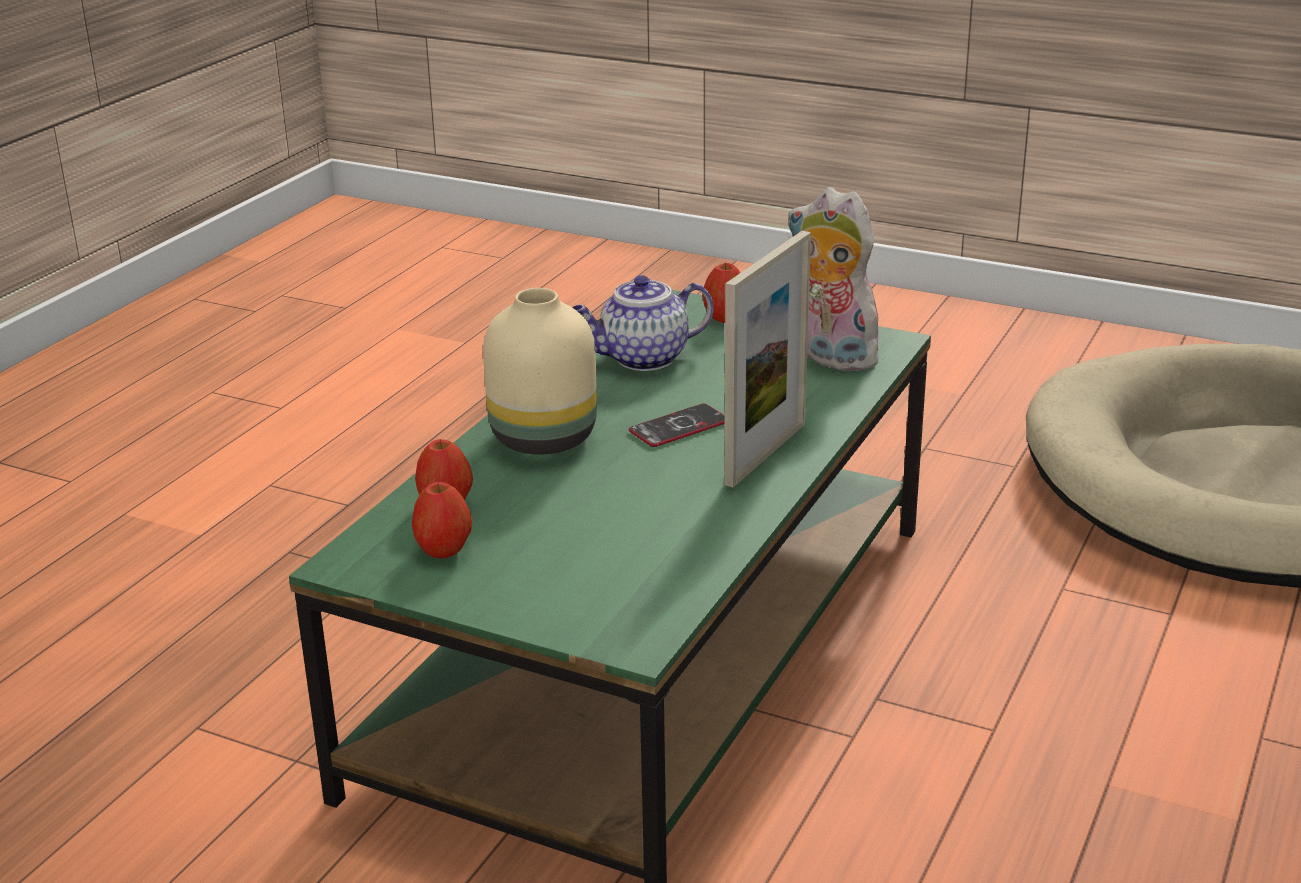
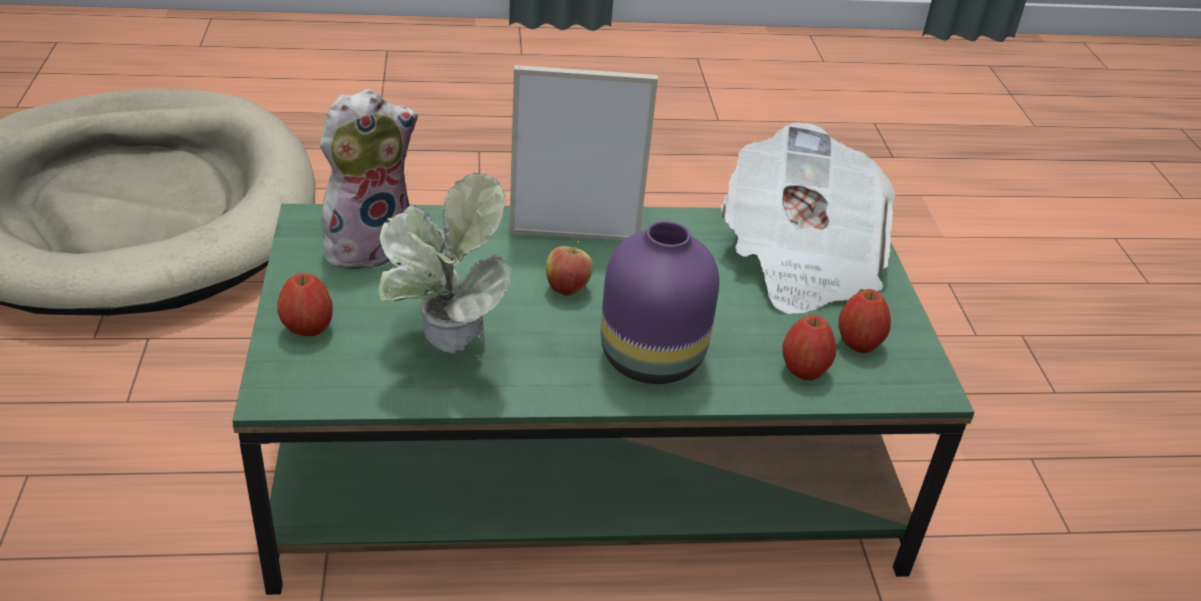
camera: 125 degrees left, 10 degrees up
beige vase [483,288,597,454] -> purple vase [601,221,719,384]
teapot [572,275,714,371] -> potted plant [379,173,512,354]
phone [629,404,725,447] -> apple [545,241,593,296]
plush toy [787,187,889,371] -> plush toy turned 135 degrees counterclockwise [320,88,418,274]
none -> newspaper [721,123,895,314]

